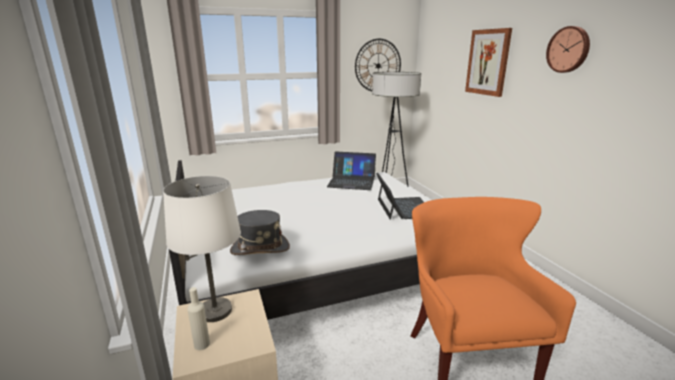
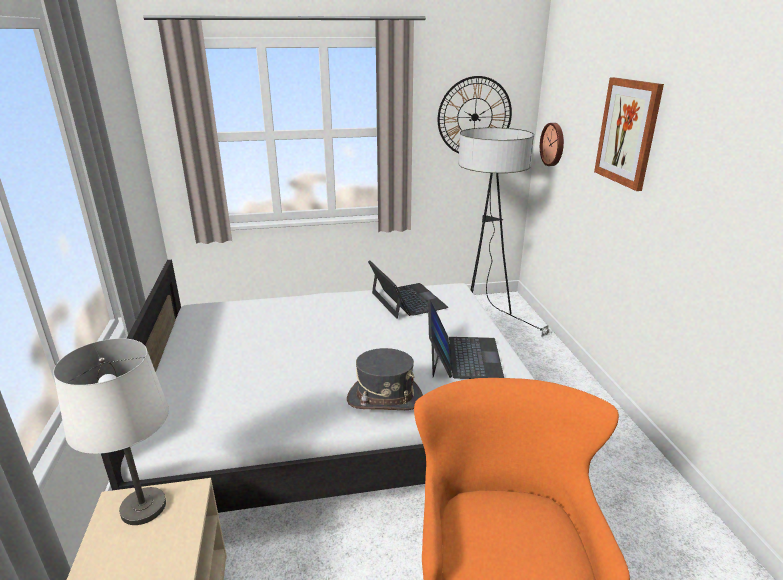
camera: 10 degrees right, 5 degrees up
beige bottle [187,287,210,350] -> none
grey hat [230,210,290,255] -> grey hat moved to [347,348,423,410]
laptop [327,151,376,190] -> laptop turned 135 degrees counterclockwise [368,261,448,319]
wall clock [546,26,590,73] -> wall clock moved to [540,123,564,166]

